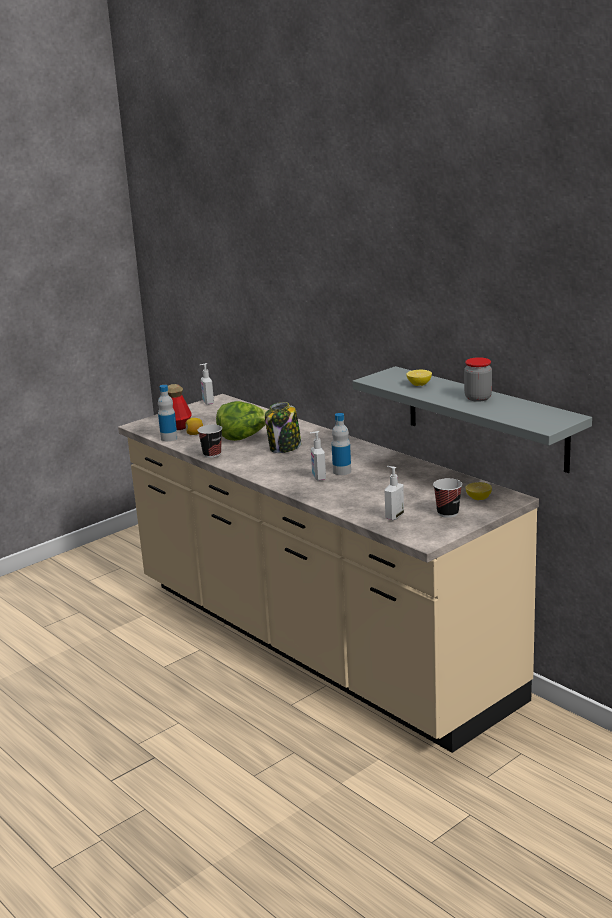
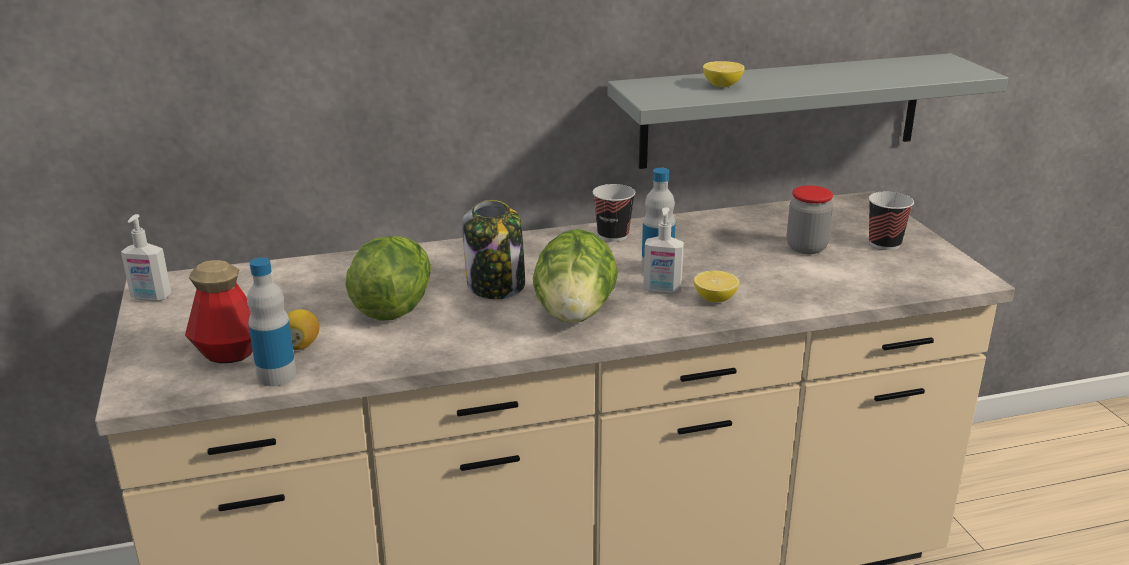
camera: 65 degrees left, 5 degrees up
cup [197,425,222,458] -> cup moved to [593,184,636,242]
soap dispenser [385,466,404,520] -> none
jar [464,357,492,402] -> jar moved to [787,185,833,254]
lemon [465,482,492,500] -> lemon moved to [694,271,739,302]
none -> lettuce [533,229,618,323]

